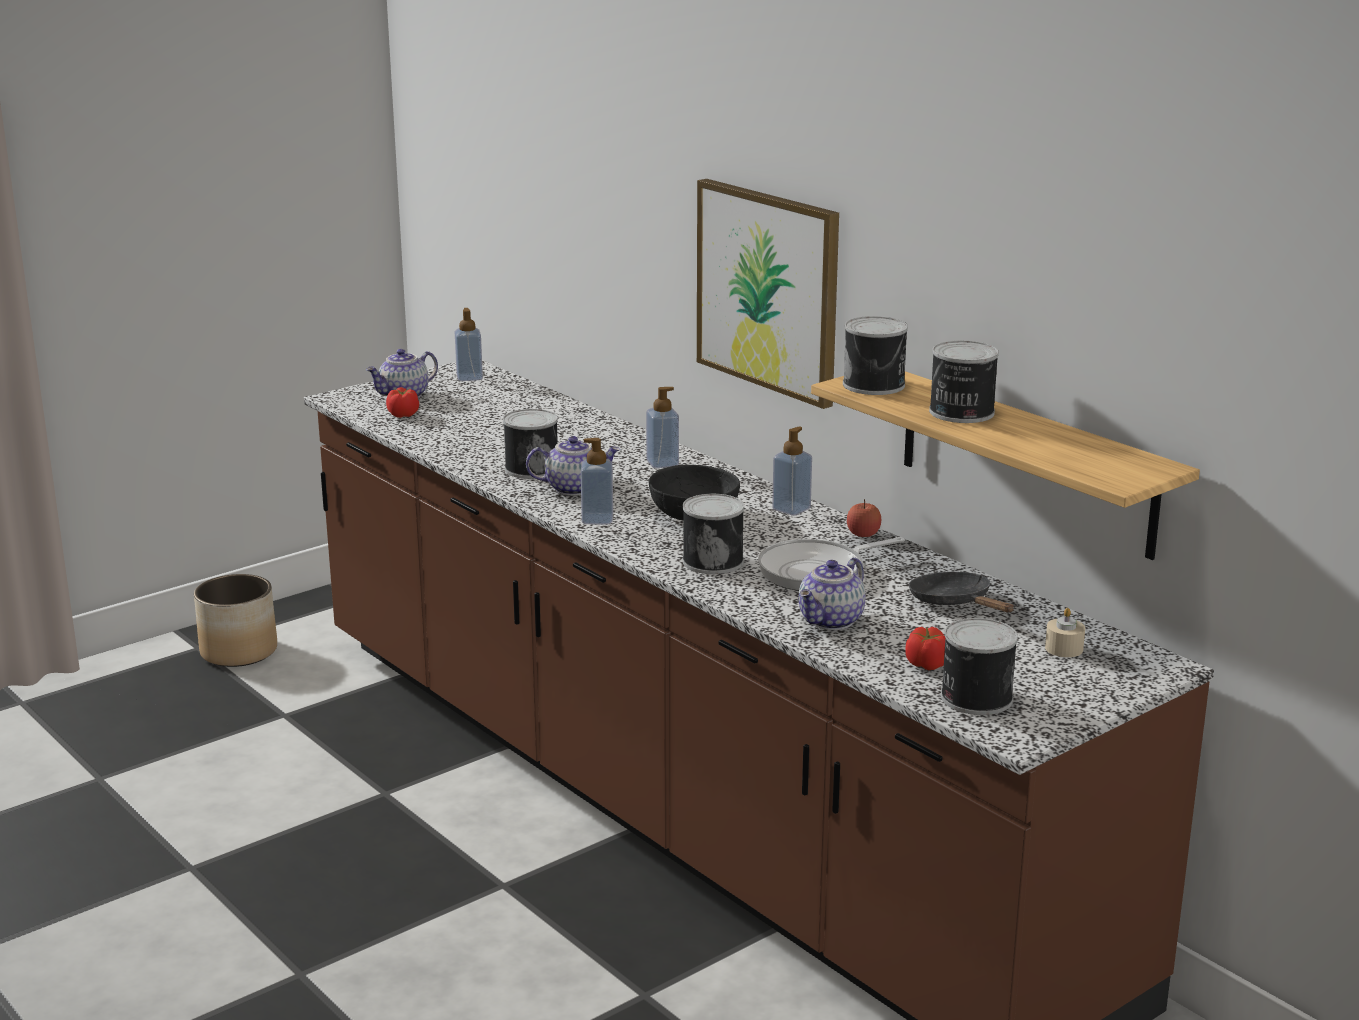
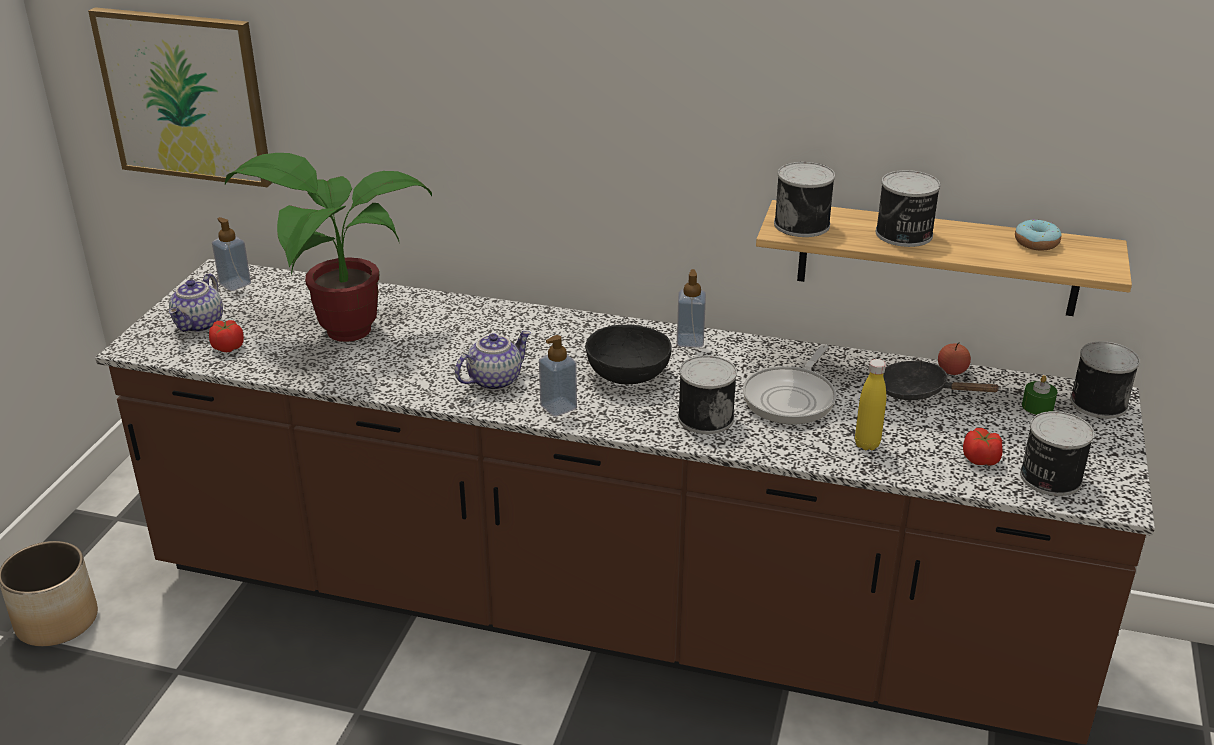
camera: 35 degrees left, 10 degrees up
can [503,409,558,479] -> can moved to [1070,342,1140,419]
soap dispenser [646,387,679,468] -> none
picture [697,179,839,409] -> picture moved to [88,7,272,187]
teapot [798,557,865,630] -> yellow bottle [855,359,886,450]
apple [847,499,881,537] -> apple moved to [938,342,971,375]
beige candle [1045,608,1085,657] -> green candle [1022,375,1057,415]
none -> potted plant [225,153,432,342]
none -> donut [1015,219,1062,250]

